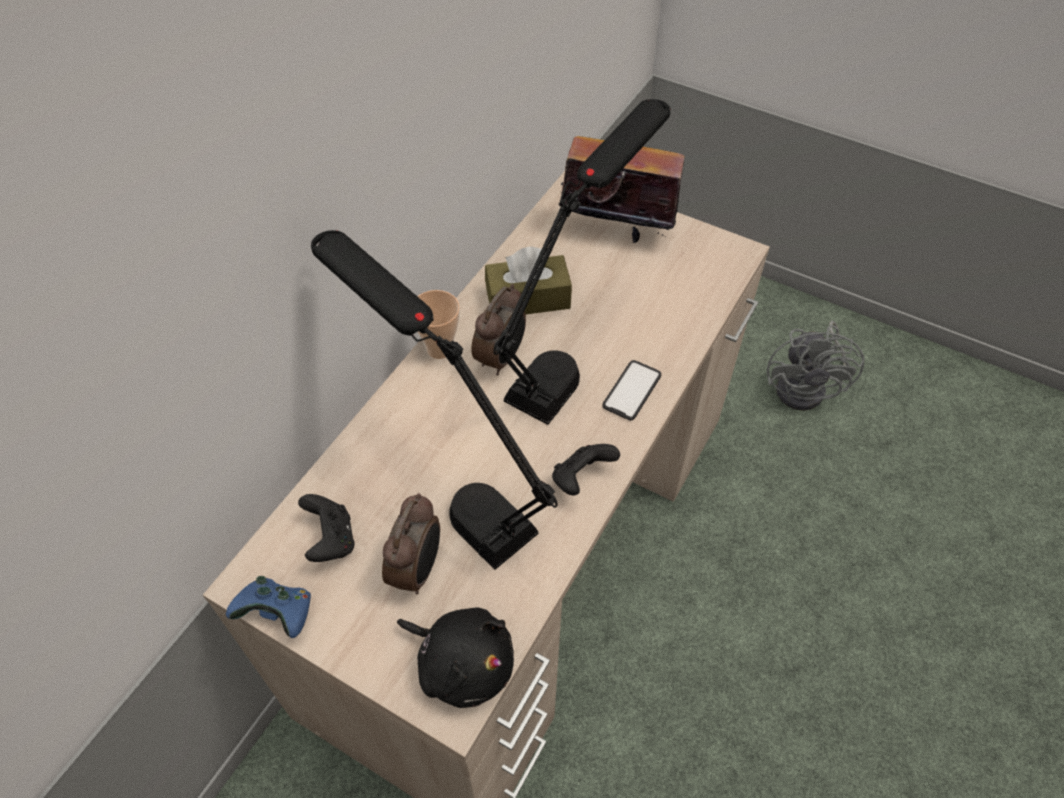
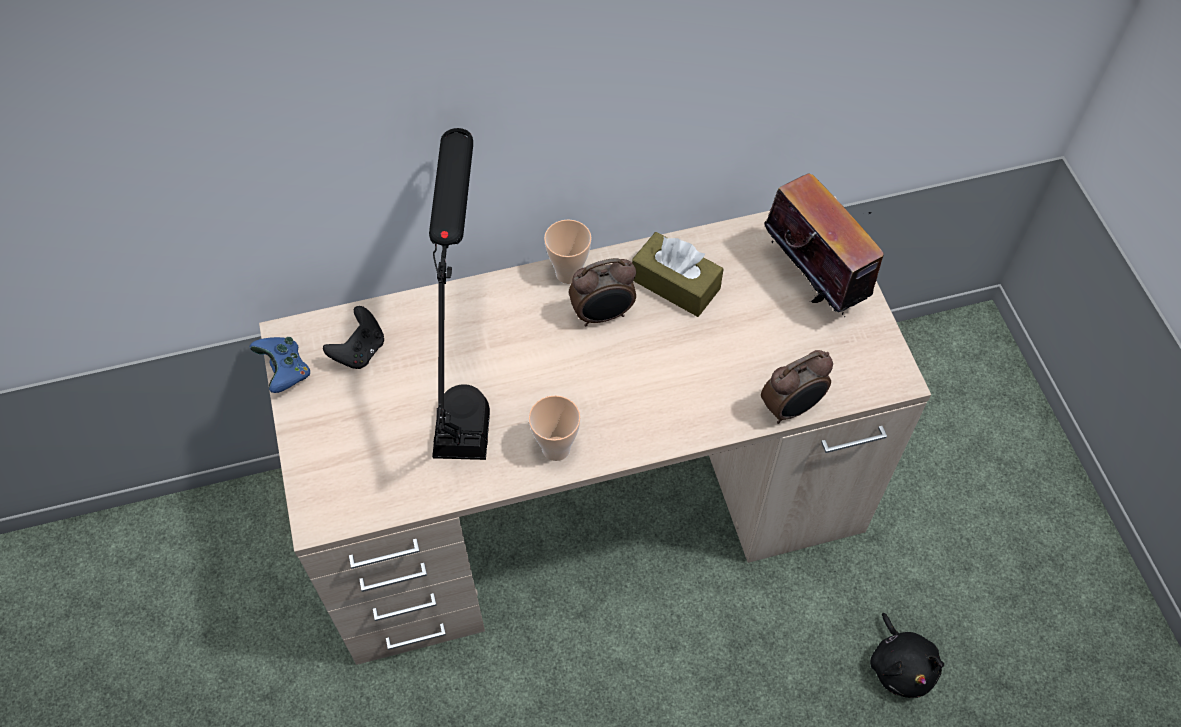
camera: 45 degrees right, 5 degrees up
alarm clock [382,493,440,594] -> alarm clock moved to [761,350,833,424]
black plush toy [397,607,514,708] -> black plush toy moved to [870,613,944,698]
black table lamp [493,99,671,425] -> none
black game controller [552,444,620,496] -> cup [529,395,581,461]
phone [602,360,661,420] -> none
grey fan [767,321,864,411] -> none

